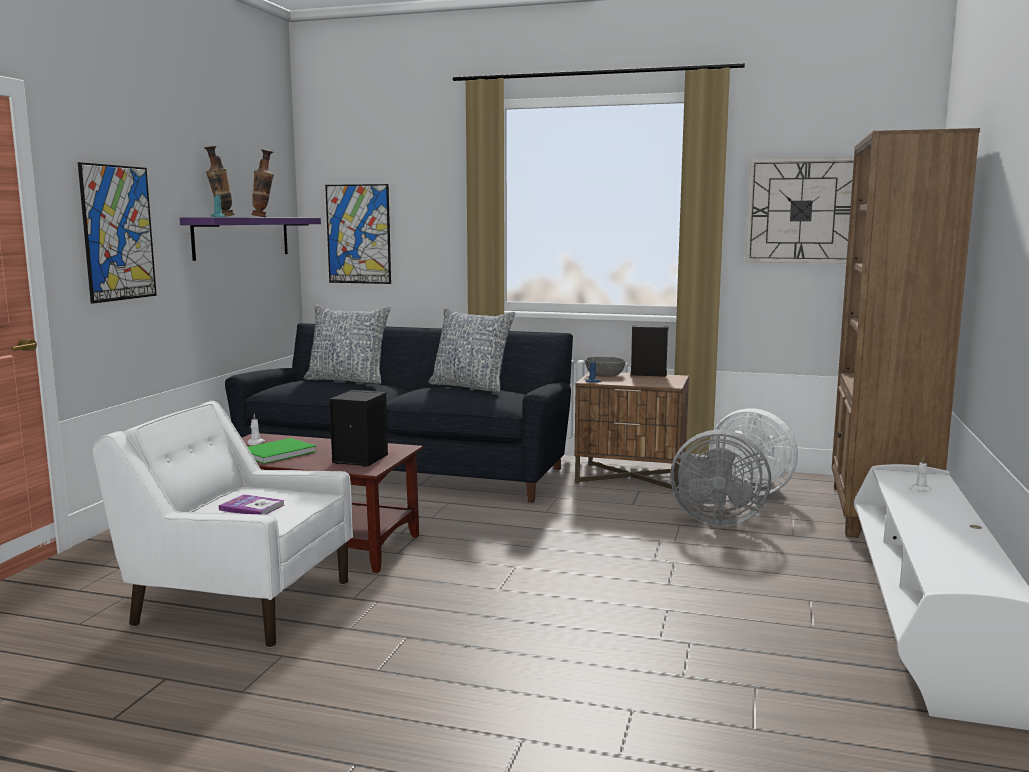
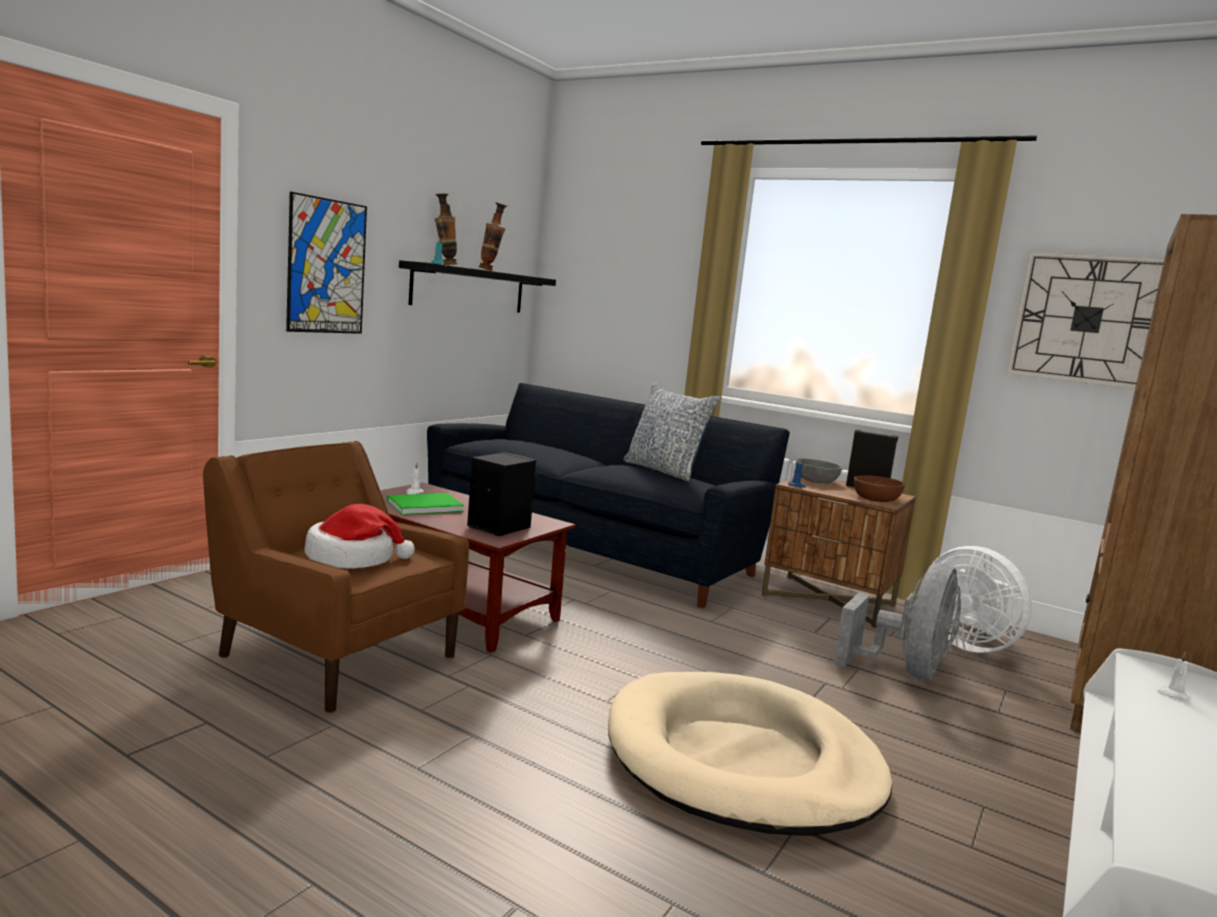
camera: 15 degrees right, 0 degrees up
white armchair [93,401,353,647] -> brown armchair [203,441,469,713]
purple shelf [180,218,321,261] -> black shelf [399,260,556,313]
book [219,494,285,515] -> hat [304,504,415,569]
pillow [304,304,391,384] -> none
picture [325,184,391,284] -> none
grey fan [670,430,771,526] -> grey fan turned 90 degrees counterclockwise [833,563,961,680]
none -> beige dog bed [608,672,892,836]
none -> brown bowl [854,476,905,502]

